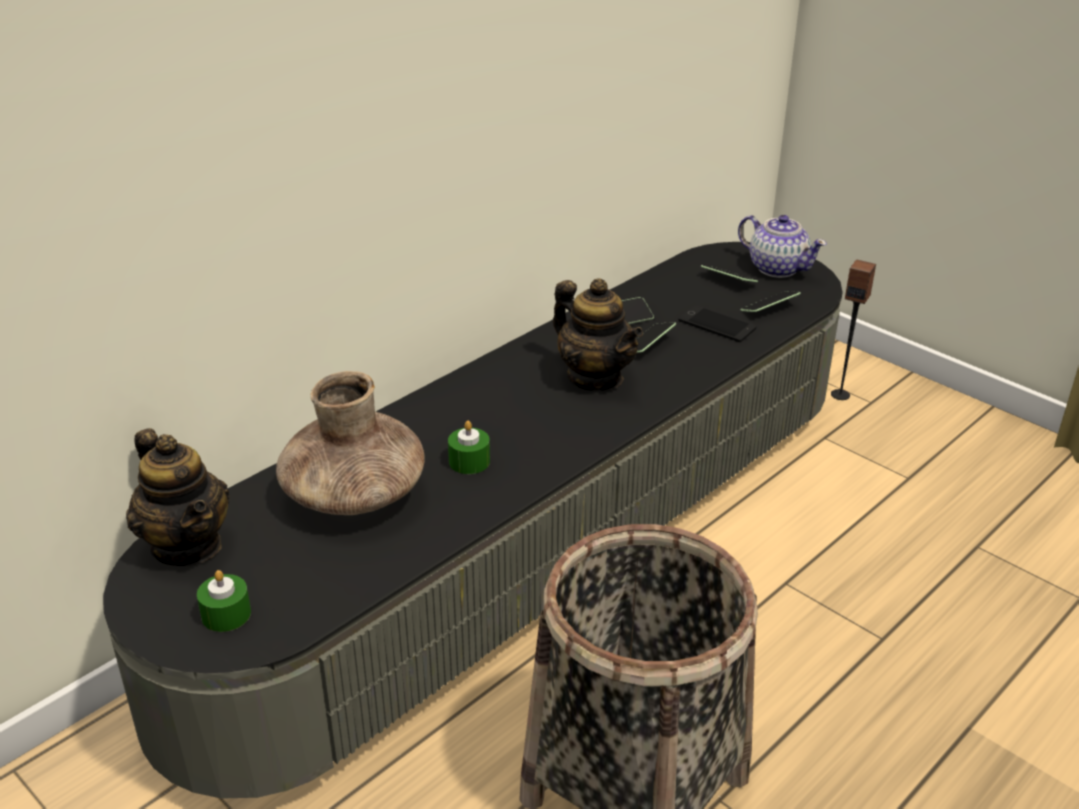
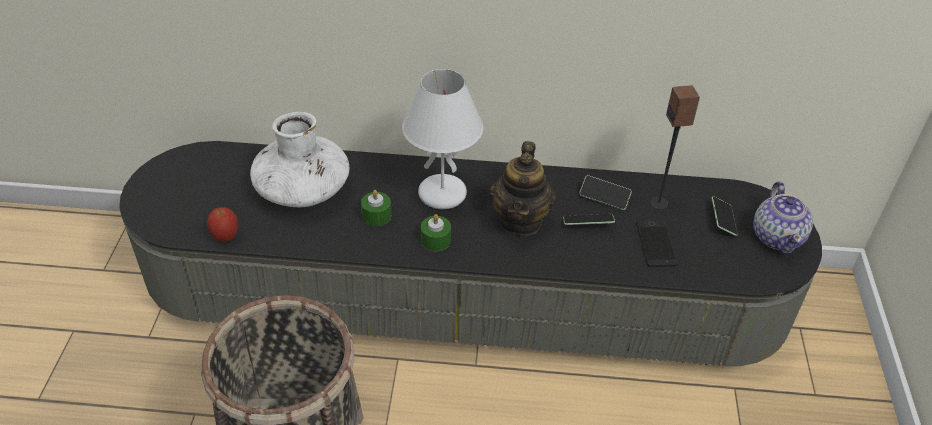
camera: 50 degrees right, 10 degrees up
teapot [126,428,230,566] -> none
green candle [197,570,251,632] -> green candle moved to [421,214,451,251]
brown vase [276,371,425,515] -> white vase [250,112,349,207]
phone [741,291,801,312] -> none
speaker [831,259,876,400] -> speaker moved to [650,85,700,210]
none -> apple [207,207,238,242]
none -> white table lamp [402,69,483,209]

